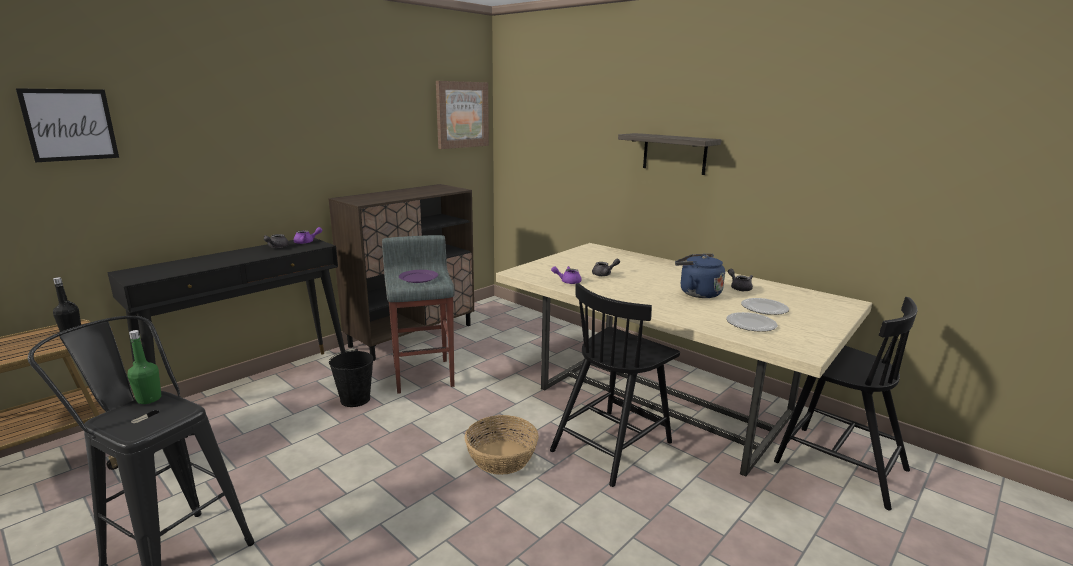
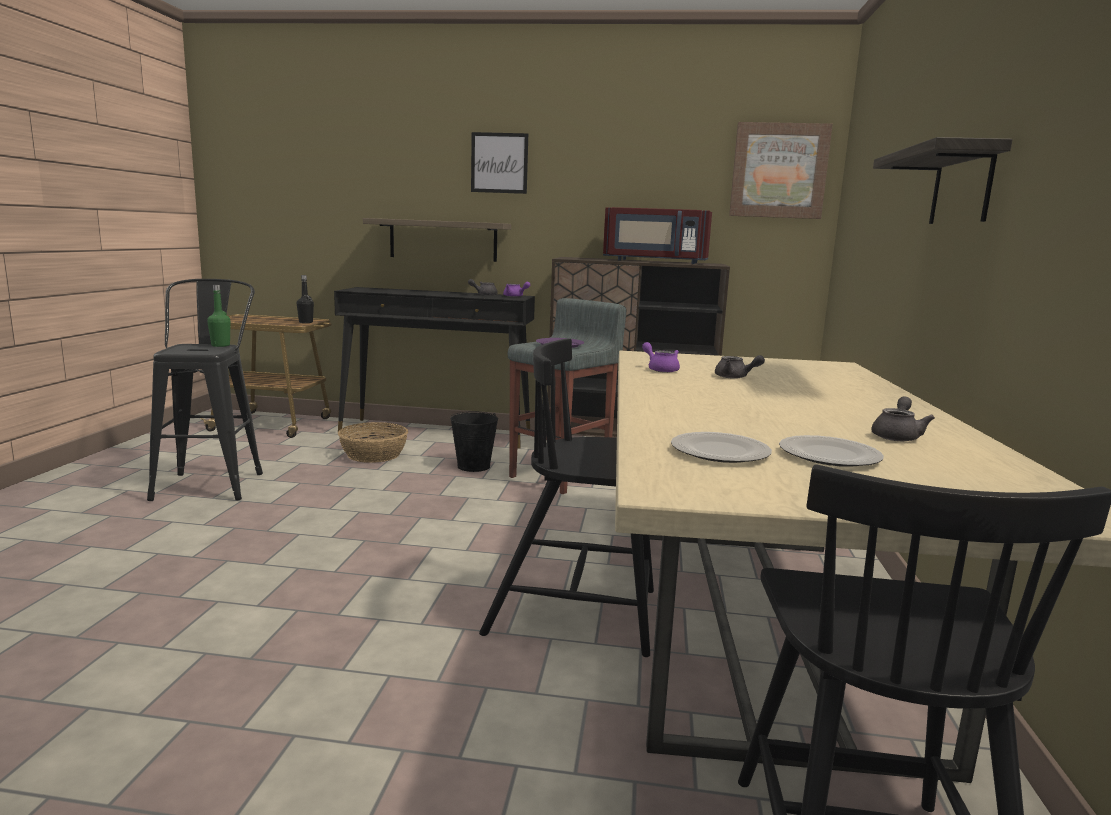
camera: 55 degrees right, 5 degrees down
picture [16,88,119,162] -> picture moved to [471,132,528,194]
basket [465,415,539,475] -> basket moved to [338,422,408,463]
blue kettle [675,254,725,298] -> none
none -> shelf [363,218,511,262]
none -> red microwave [603,207,712,264]

